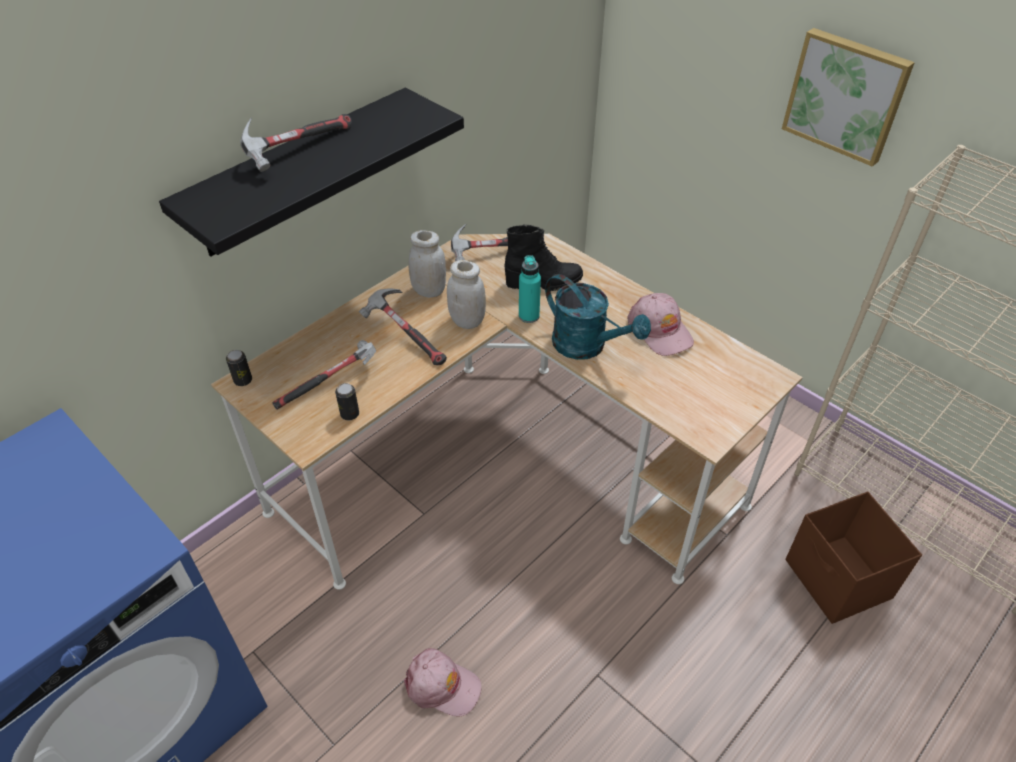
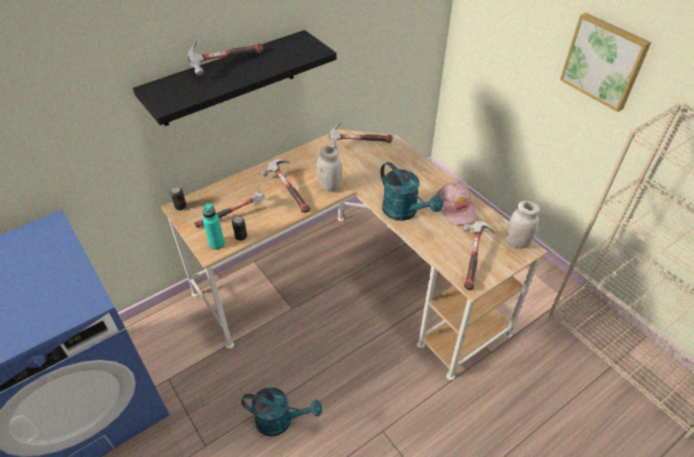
camera: 10 degrees right, 0 degrees up
pink cap [404,648,482,717] -> turquoise watering can [241,387,322,437]
white jar [408,230,446,298] -> white jar moved to [506,201,540,249]
black boot [504,225,583,291] -> none
turquoise bottle [519,255,541,323] -> turquoise bottle moved to [202,203,225,250]
brown storage box [786,491,922,624] -> none
none -> hammer [463,221,495,290]

